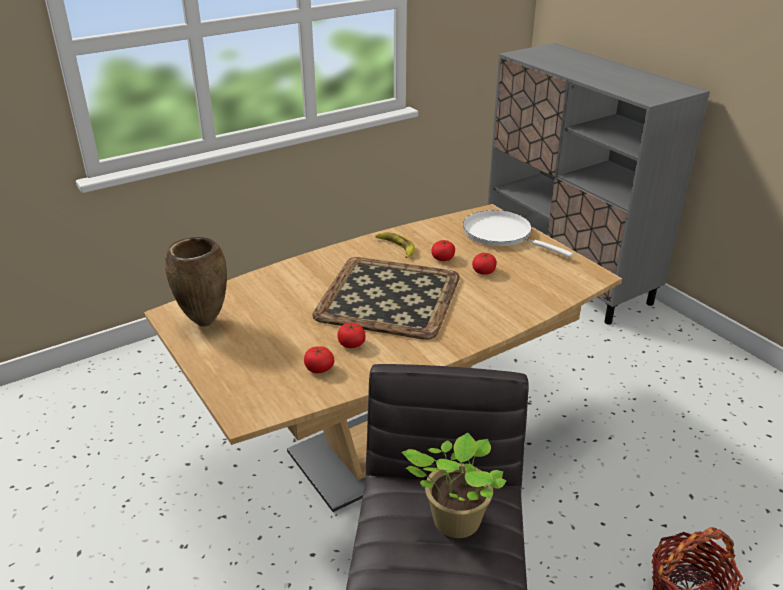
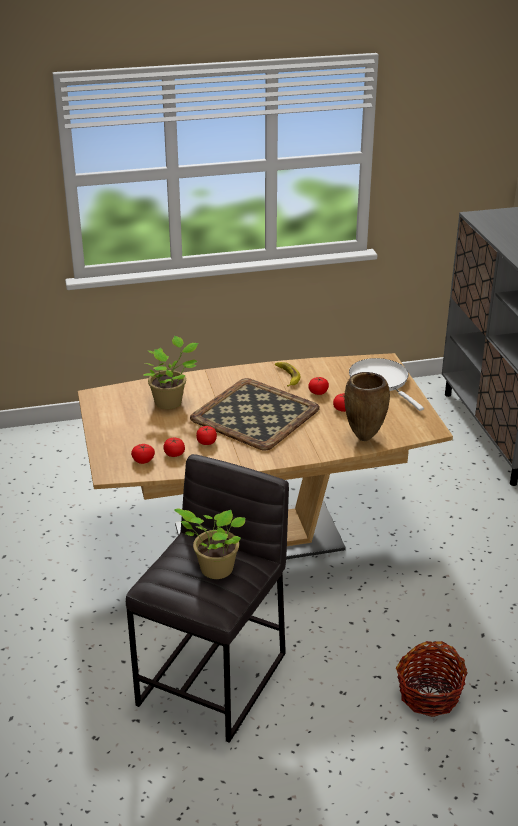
camera: 20 degrees right, 0 degrees up
brown vase [165,237,227,327] -> brown vase moved to [344,372,390,441]
none -> tomato [131,444,155,464]
none -> potted plant [143,336,198,409]

